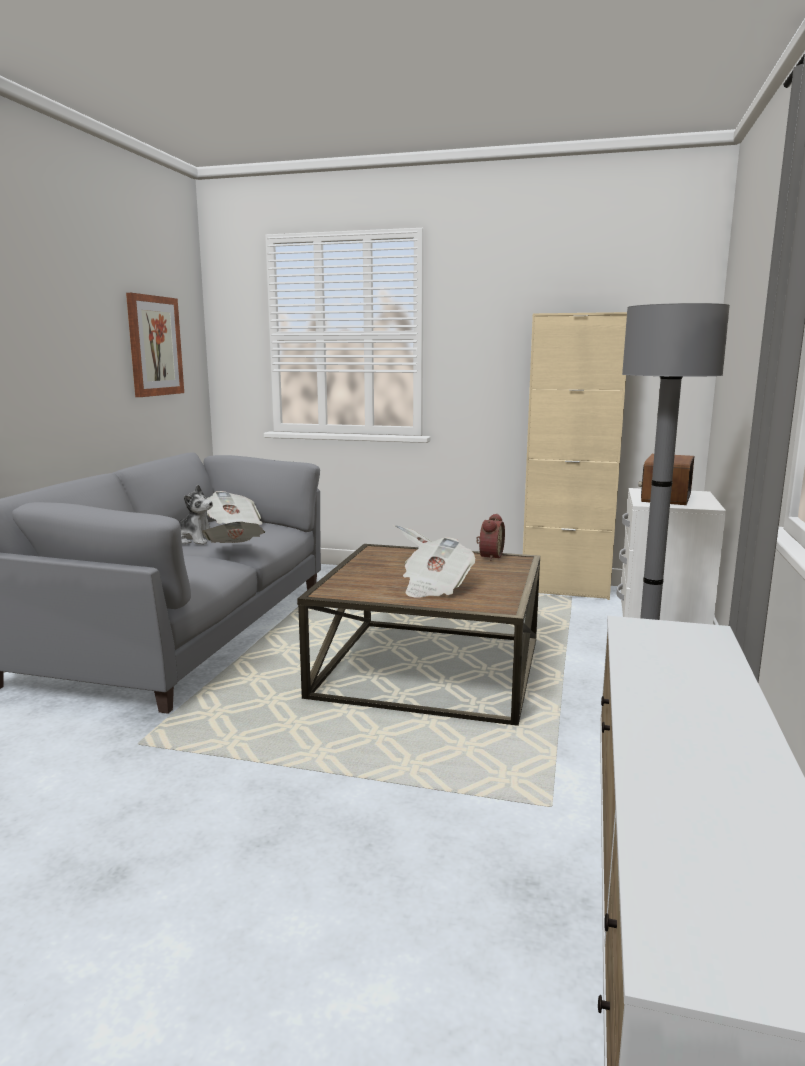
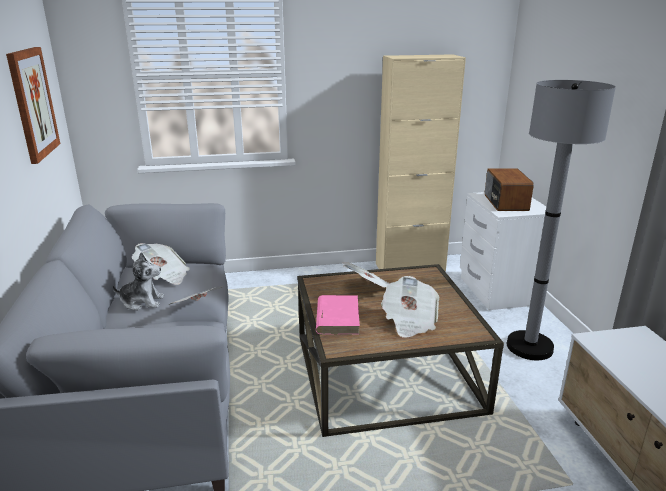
camera: 25 degrees left, 10 degrees up
alarm clock [476,514,505,561] -> none
none -> pink book [316,295,360,335]

